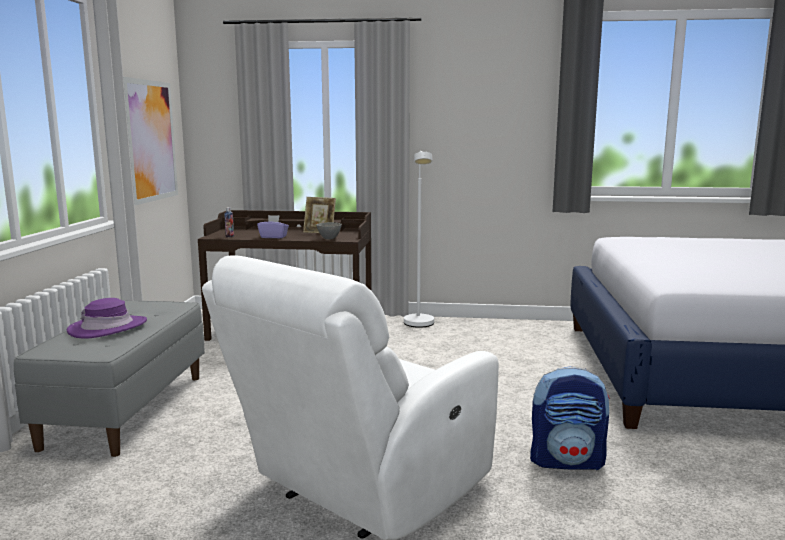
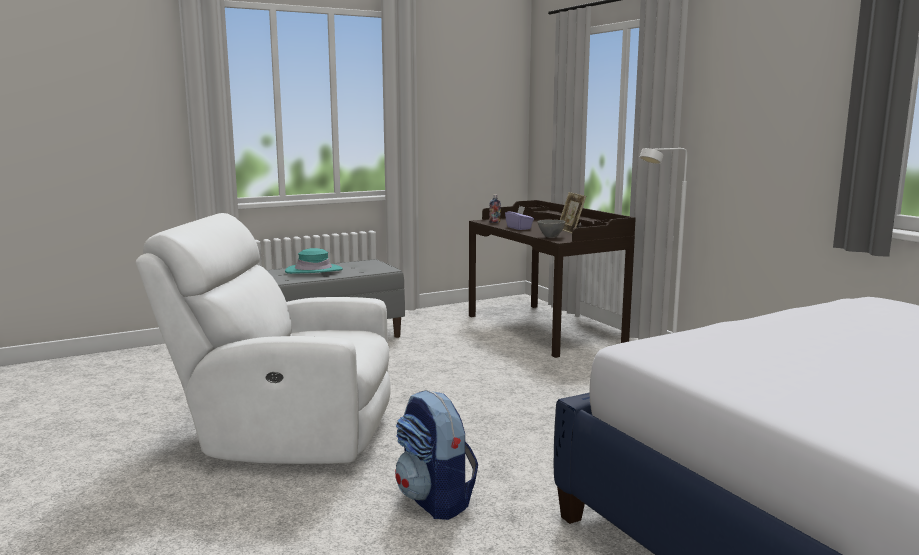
camera: 55 degrees right, 0 degrees up
purple hat [67,298,147,338] -> turquoise hat [285,248,343,274]
picture [123,77,178,206] -> none

